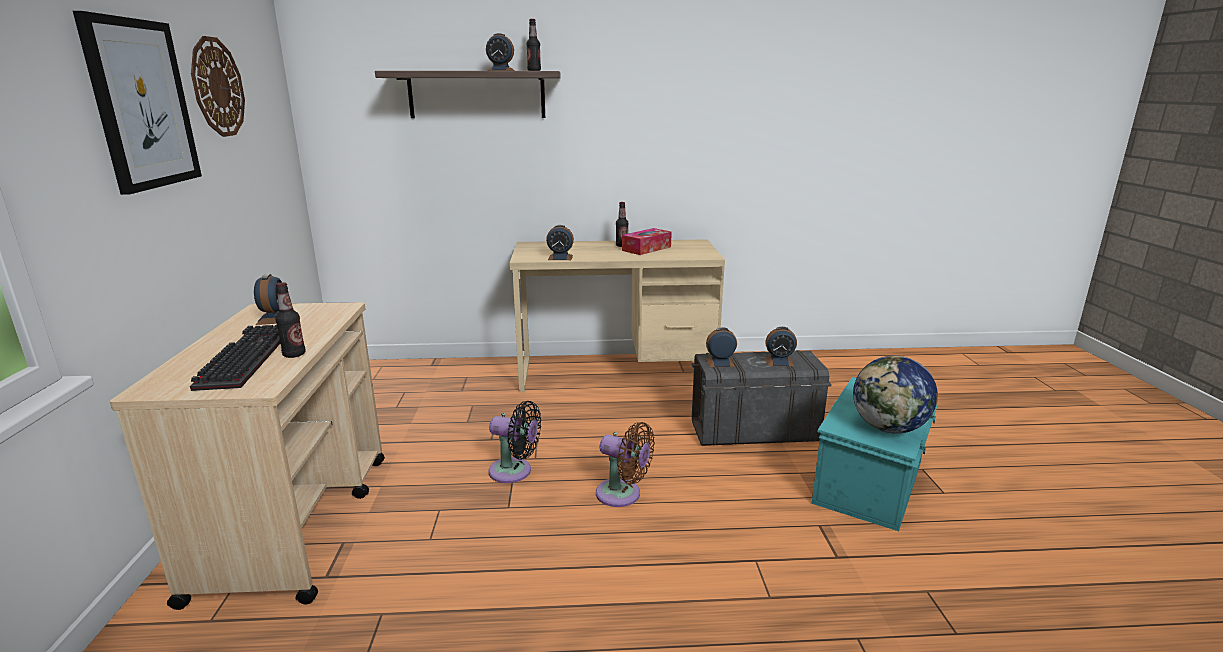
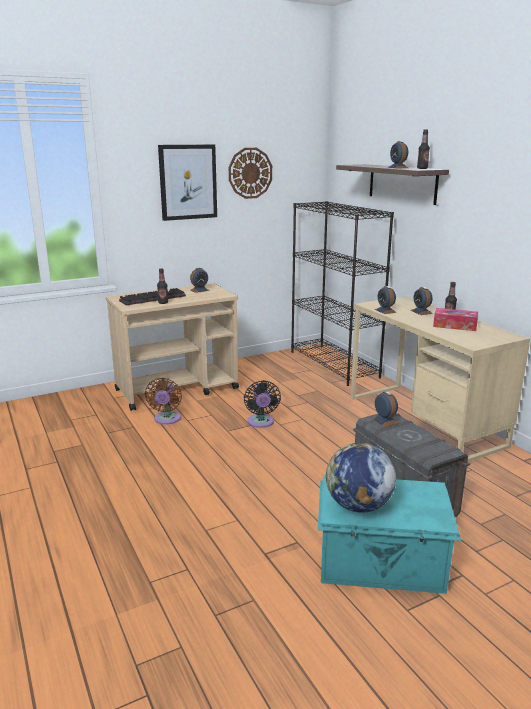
camera: 65 degrees right, 0 degrees up
brown fan [596,422,655,507] -> brown fan moved to [145,378,182,425]
alarm clock [765,327,797,367] -> alarm clock moved to [411,287,433,315]
none -> black bookcase [291,201,394,386]

